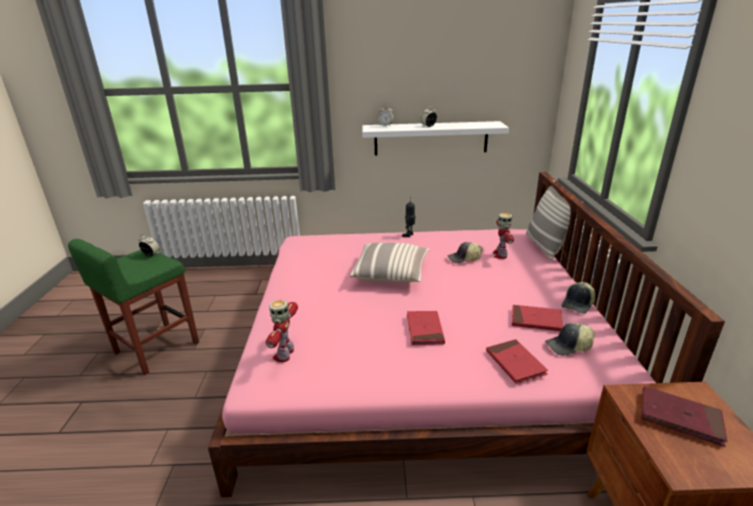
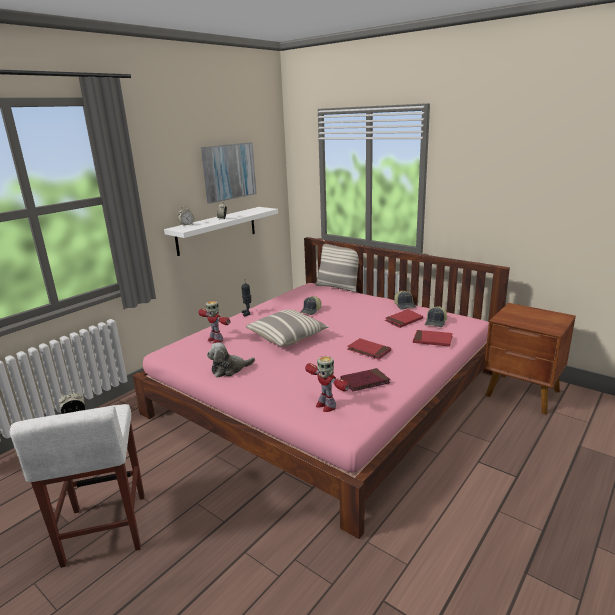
camera: 50 degrees left, 5 degrees down
green stool [68,239,199,375] -> white stool [10,404,144,568]
toy robot [493,213,514,259] -> toy robot moved to [198,301,230,343]
red book [641,386,728,447] -> red book moved to [341,368,390,391]
none -> picture [201,142,257,204]
none -> plush toy [207,343,255,377]

